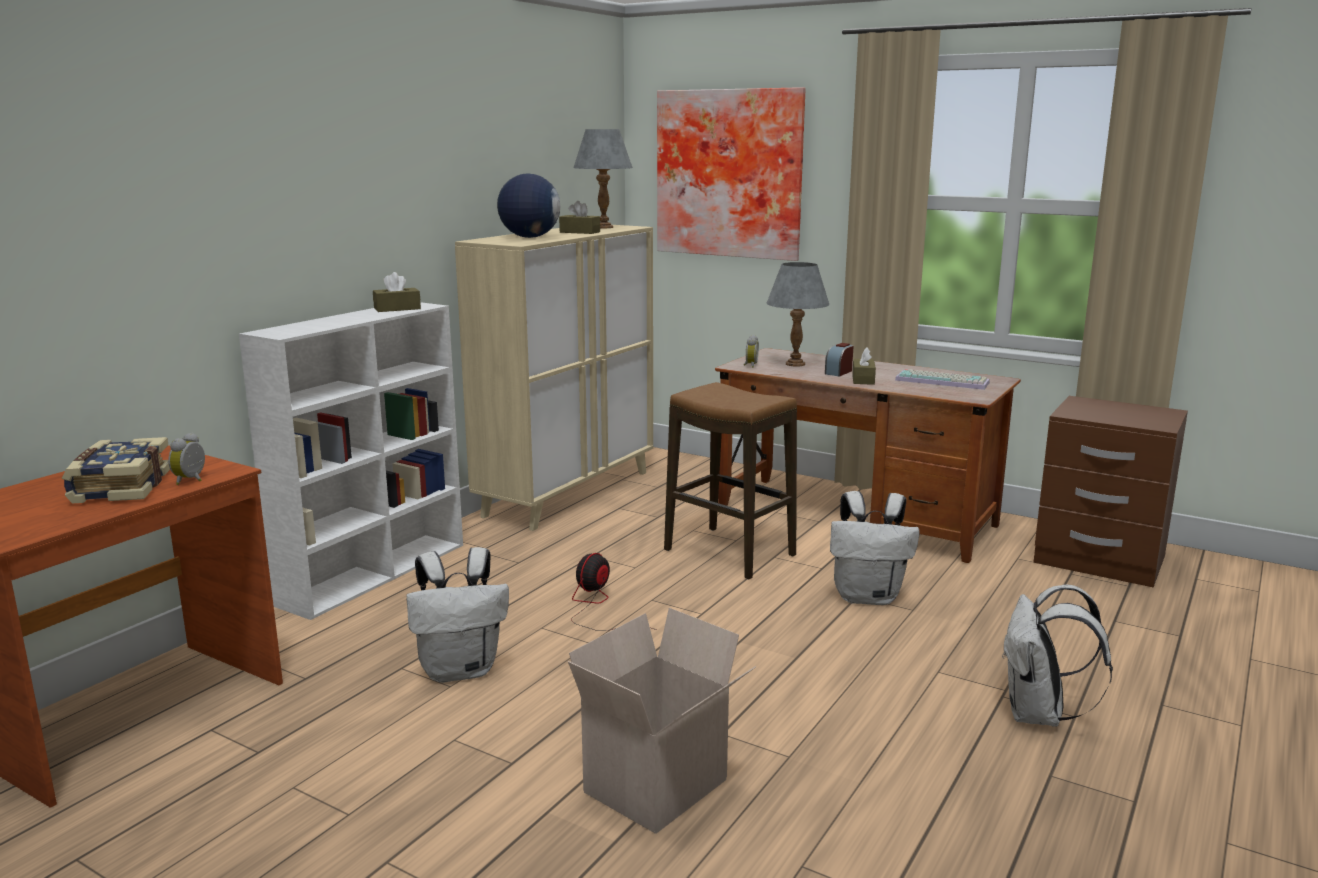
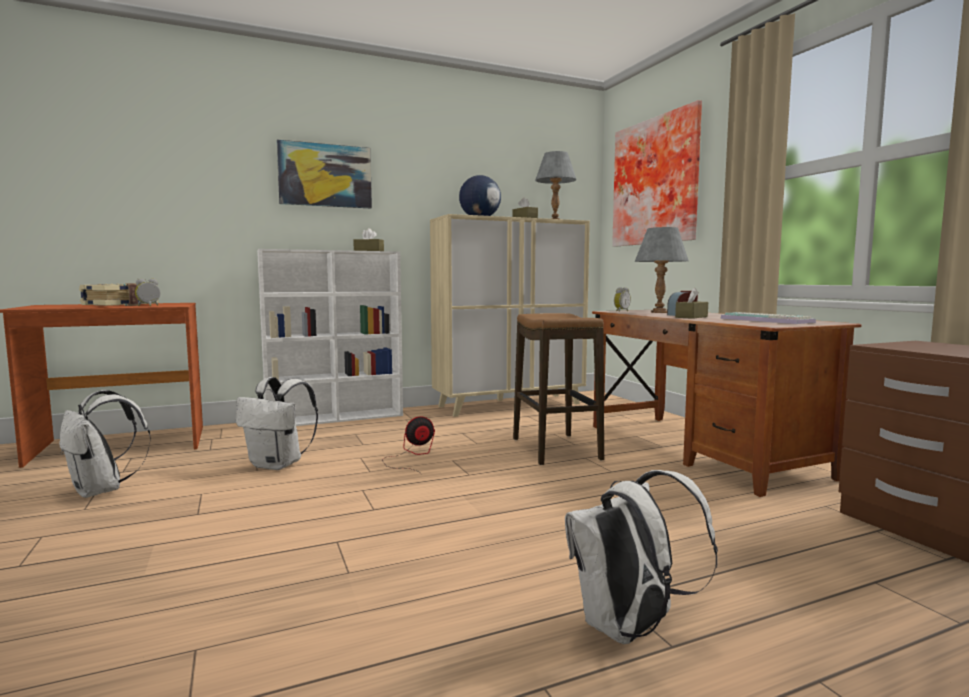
camera: 35 degrees right, 10 degrees down
cardboard box [568,608,756,834] -> none
white backpack [830,491,920,605] -> white backpack moved to [59,390,151,498]
none -> picture [277,140,372,208]

